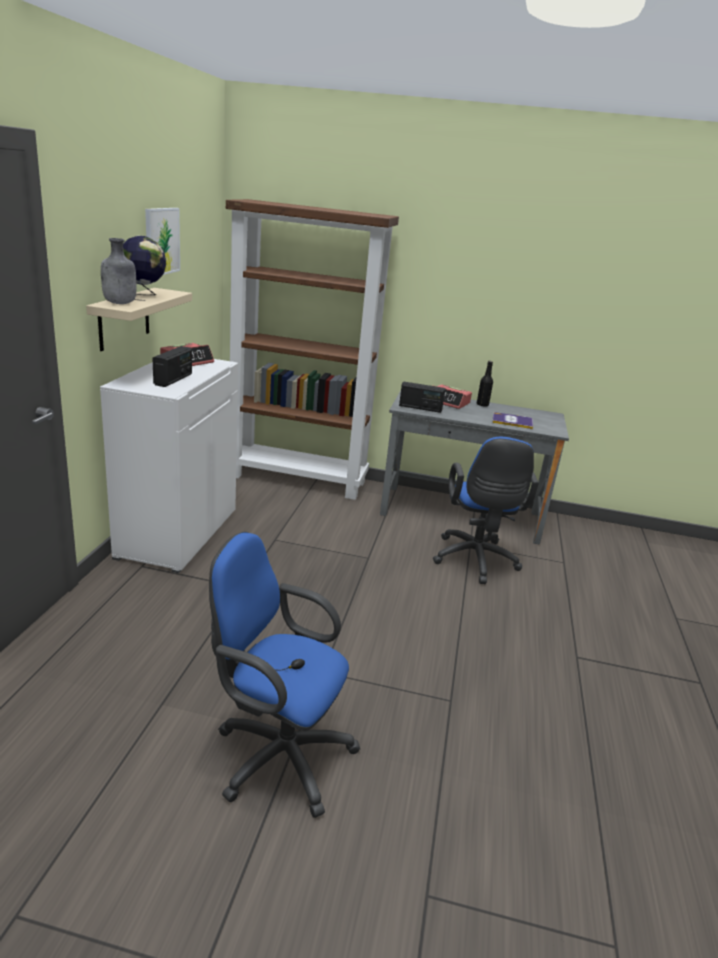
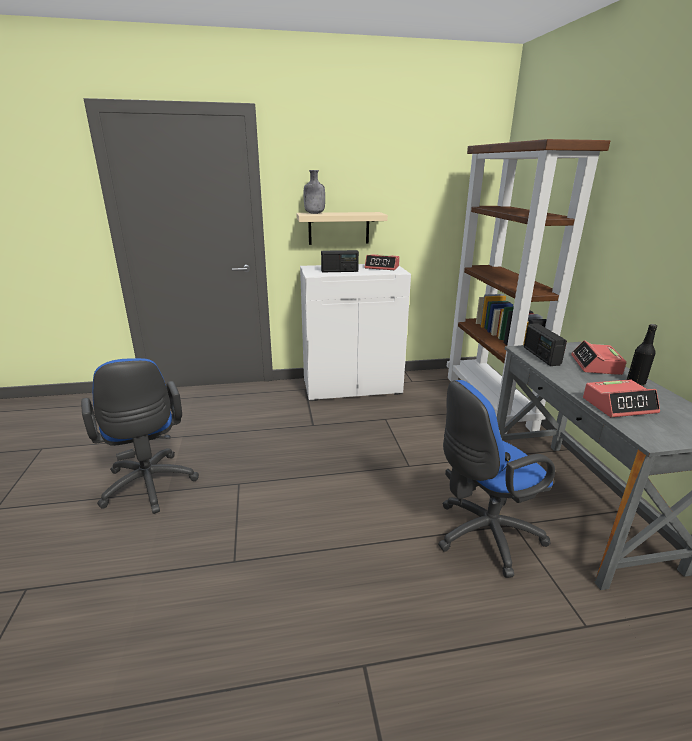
camera: 70 degrees right, 0 degrees up
globe [123,236,166,301] -> none
picture [145,208,180,275] -> none
blue office chair [209,532,360,818] -> blue office chair turned 150 degrees clockwise [81,358,199,514]
book [492,412,533,429] -> alarm clock [583,379,660,417]

